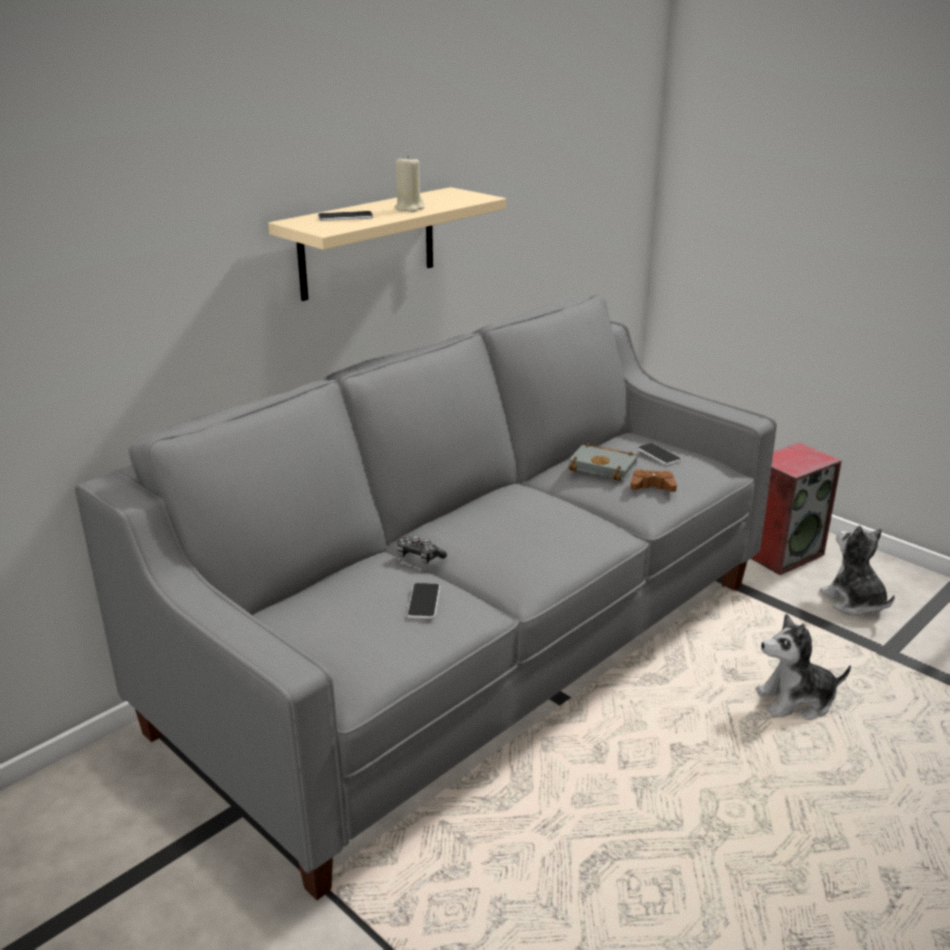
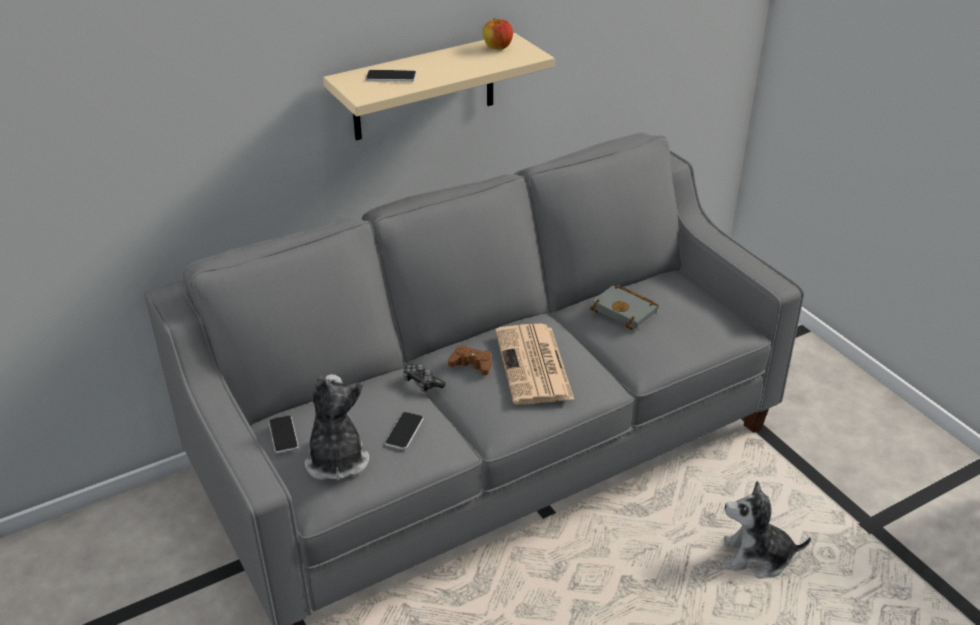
camera: 15 degrees right, 10 degrees up
beige candle [394,155,425,212] -> none
brown game controller [630,469,677,492] -> brown game controller moved to [448,345,491,375]
phone [637,443,681,465] -> phone moved to [269,415,299,453]
speaker [751,442,842,575] -> none
plush toy [820,525,895,616] -> plush toy moved to [305,374,369,480]
none -> apple [483,18,513,50]
none -> newspaper [495,324,574,405]

